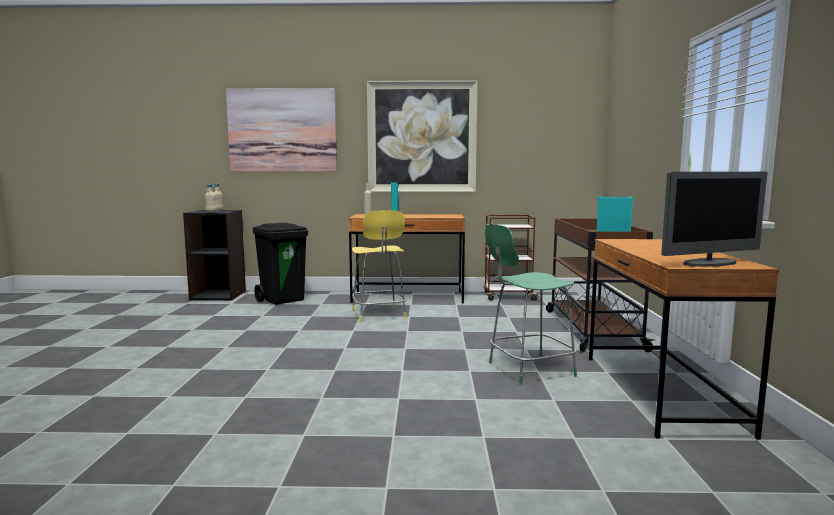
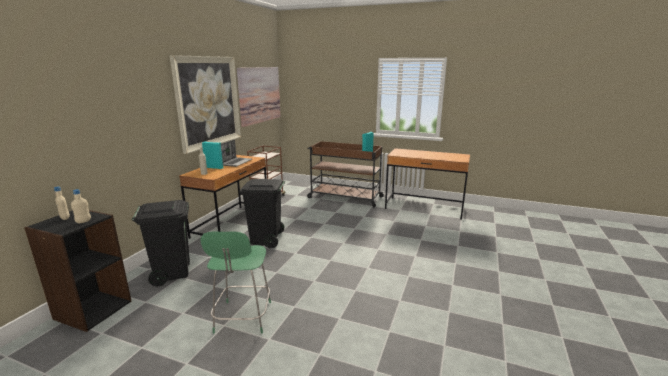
camera: 70 degrees left, 10 degrees up
picture [226,88,337,172] -> picture moved to [237,67,281,127]
yellow stool [352,210,407,322] -> black trash can [239,179,285,249]
green stool [485,224,577,385] -> green stool moved to [200,232,271,334]
monitor [661,172,767,267] -> none
none -> laptop [221,140,252,167]

